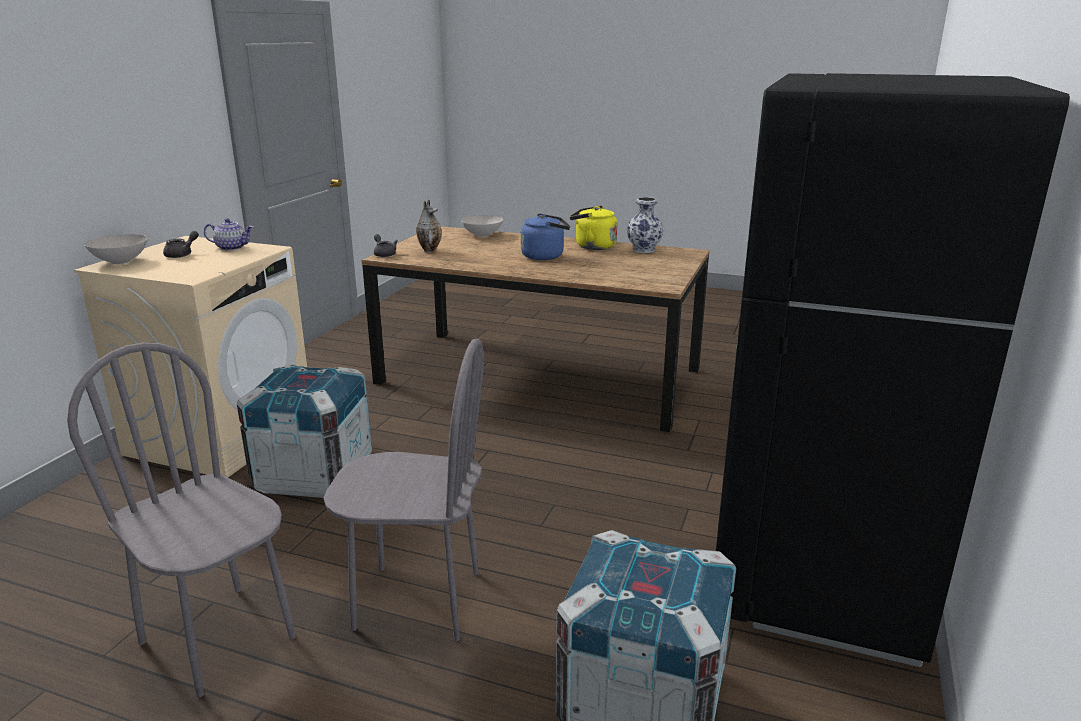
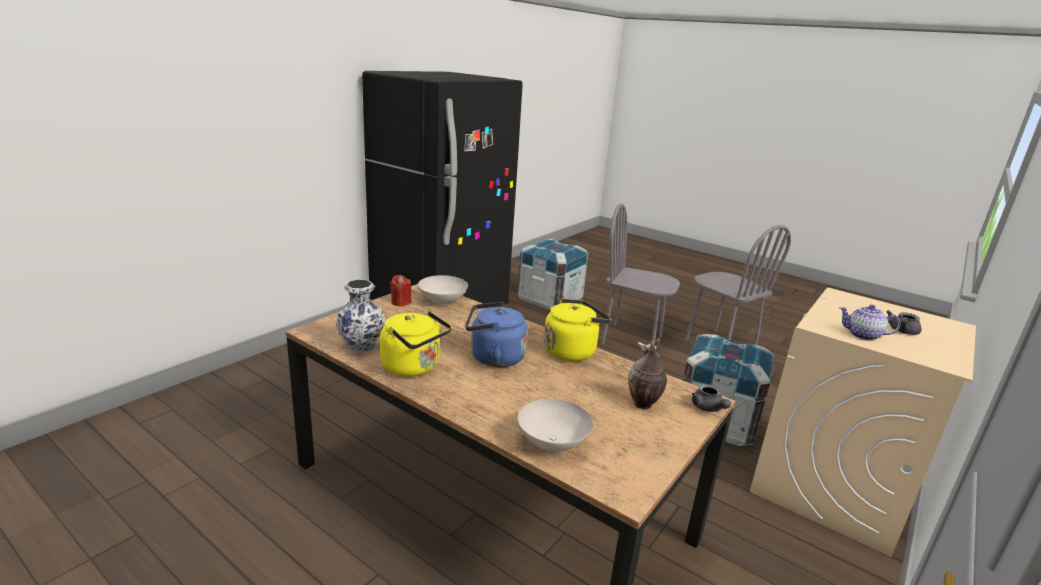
camera: 165 degrees left, 0 degrees up
white bowl [84,234,148,264] -> white bowl moved to [418,275,468,305]
none -> red candle [390,275,412,306]
none -> yellow kettle [544,298,612,361]

